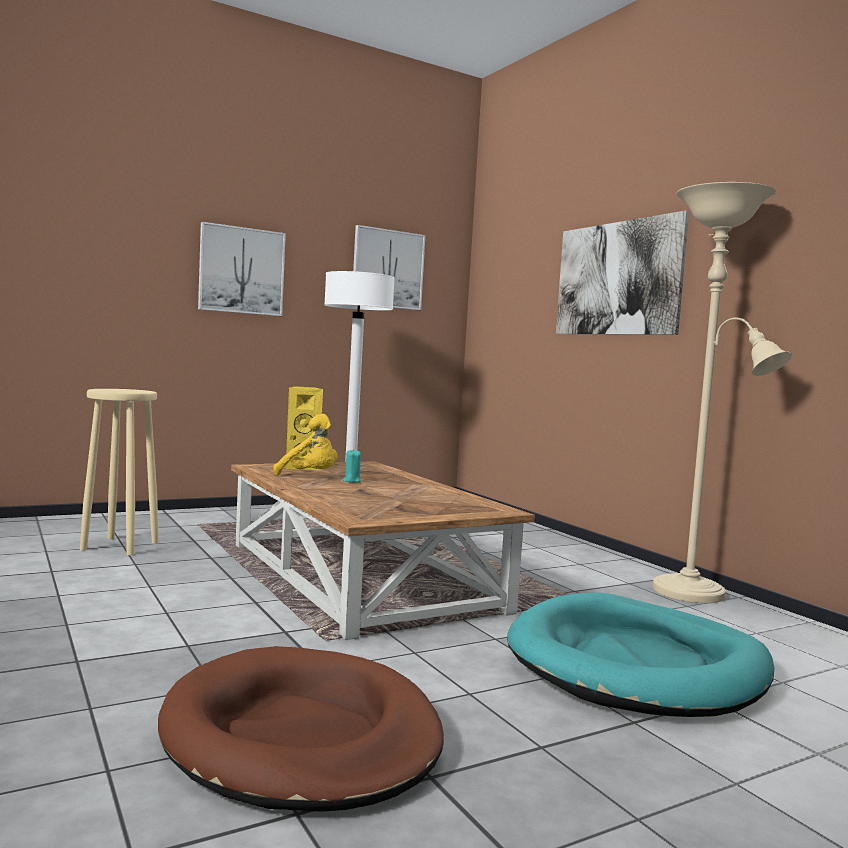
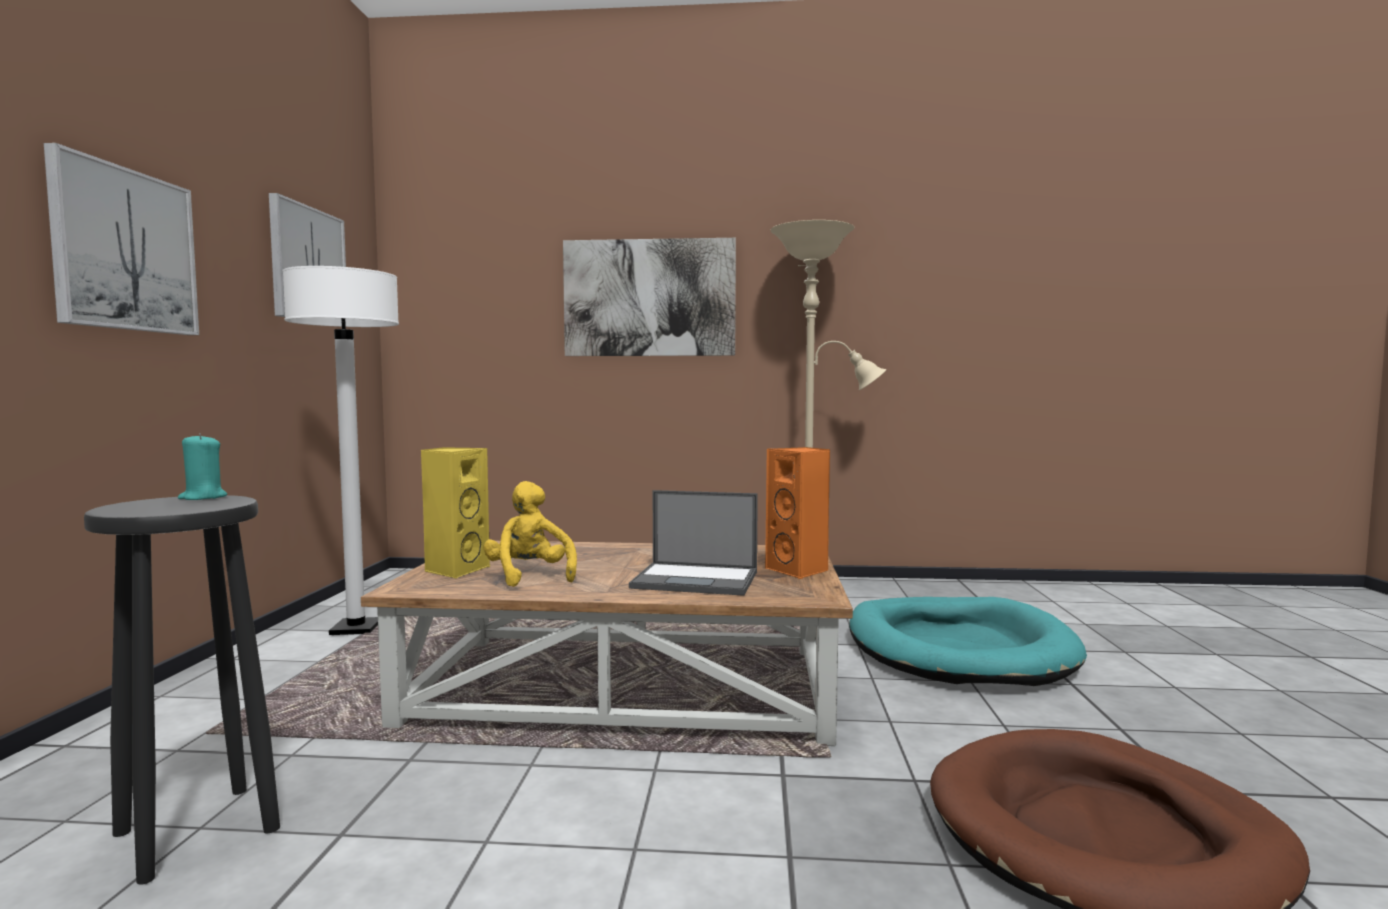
camera: 55 degrees left, 0 degrees up
beige stool [80,389,159,555] -> black stool [84,495,280,885]
yellow plush toy [273,414,338,476] -> yellow plush toy turned 90 degrees counterclockwise [484,481,577,587]
turquoise candle [343,449,361,483] -> turquoise candle moved to [178,433,227,500]
none -> laptop [629,490,758,596]
none -> orange speaker [765,447,830,579]

